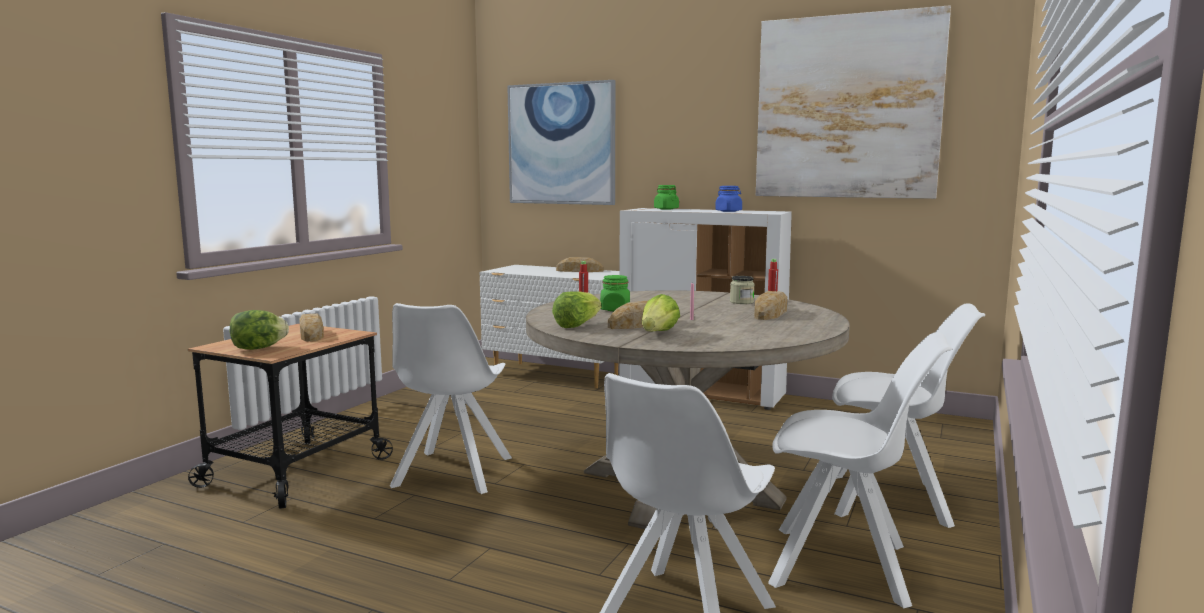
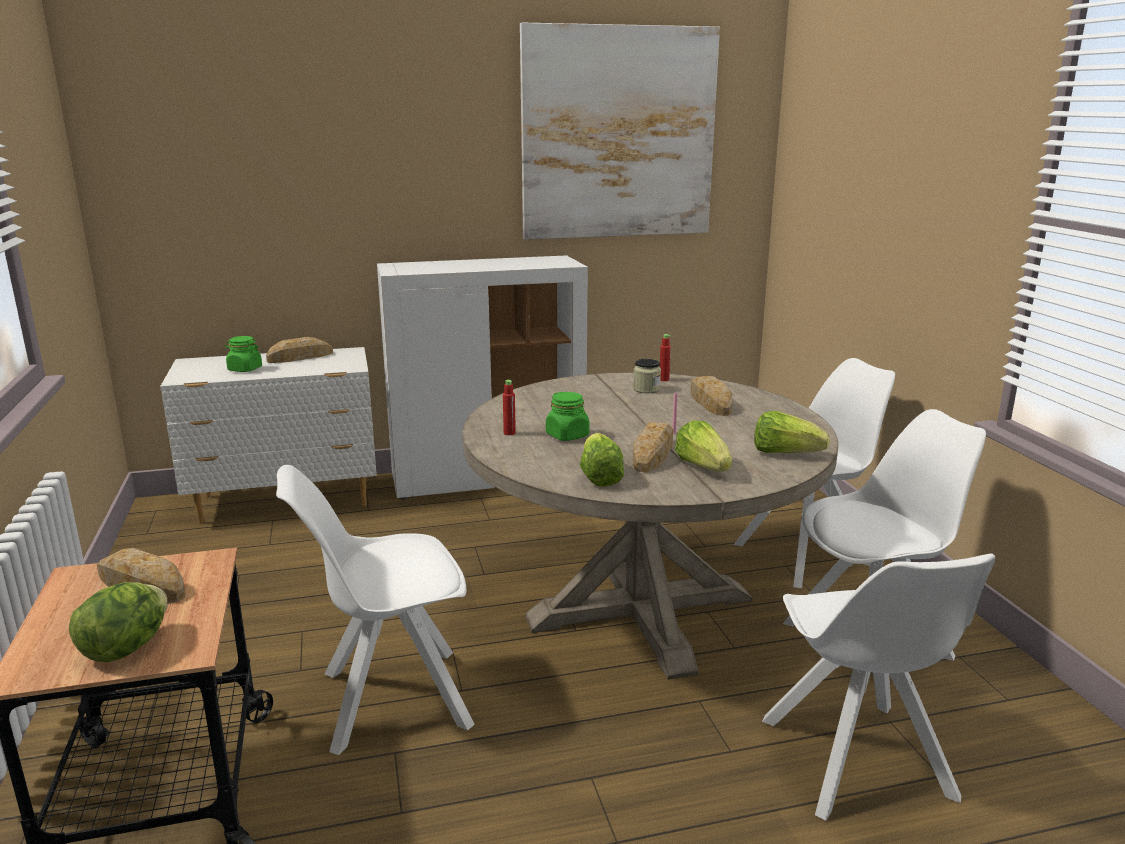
camera: 40 degrees left, 10 degrees up
white chair [390,303,512,494] -> white chair turned 105 degrees clockwise [276,465,475,755]
picture [507,80,615,205] -> none
green jar [654,185,679,210] -> green jar moved to [225,336,262,372]
blue jar [715,186,742,212] -> none
none -> lettuce [754,411,829,453]

